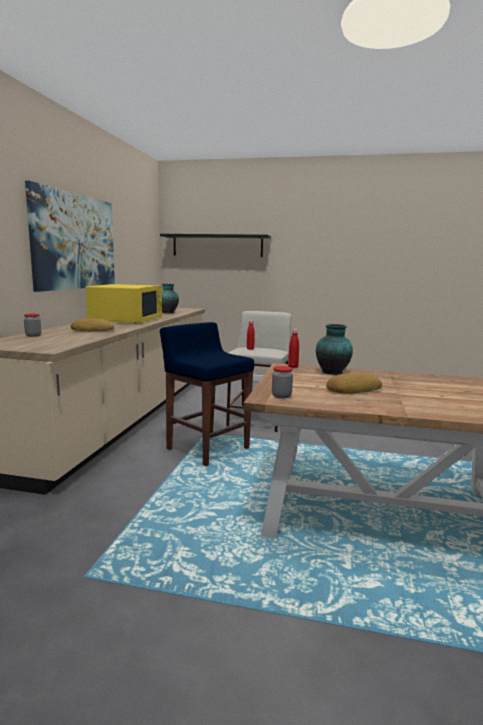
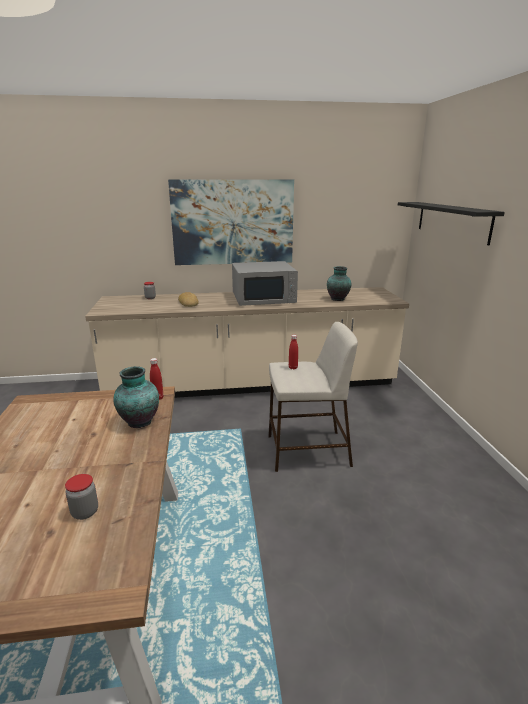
camera: 70 degrees right, 10 degrees up
yellow microwave [86,284,162,324] -> grey microwave [232,261,298,306]
blue stool [160,322,254,466] -> none
jar [272,366,293,399] -> jar moved to [65,474,98,520]
bread [326,373,382,394] -> none

